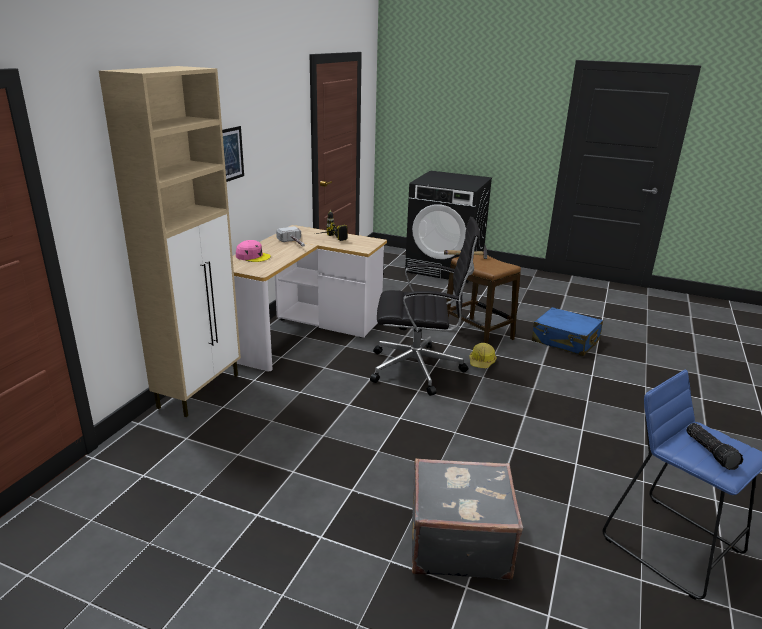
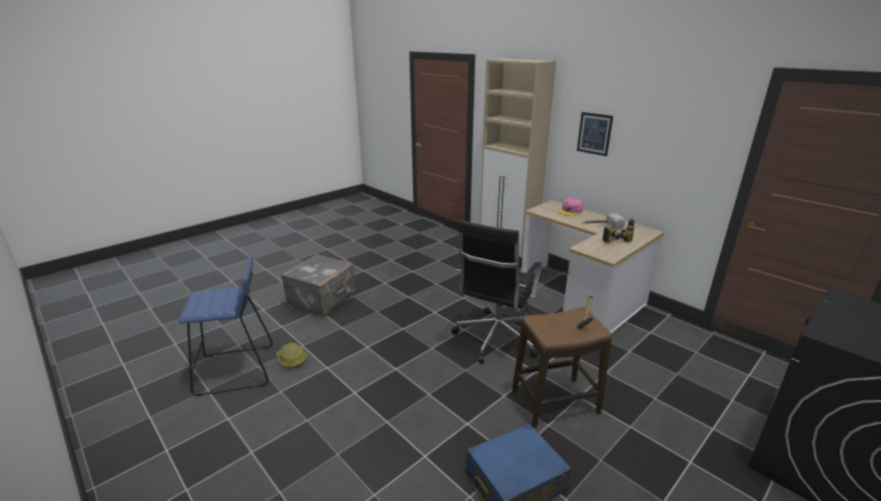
camera: 115 degrees right, 0 degrees up
hard hat [469,343,497,369] -> hard hat moved to [276,343,307,368]
flashlight [686,423,743,470] -> none

